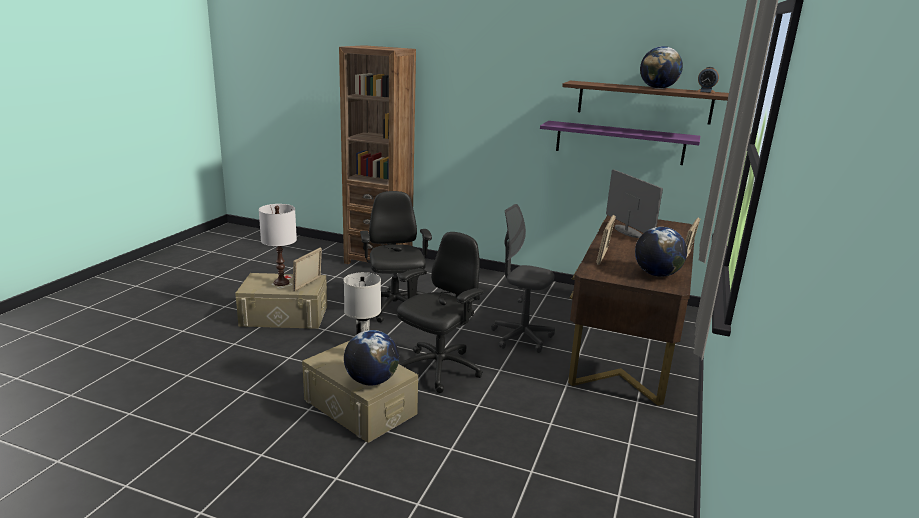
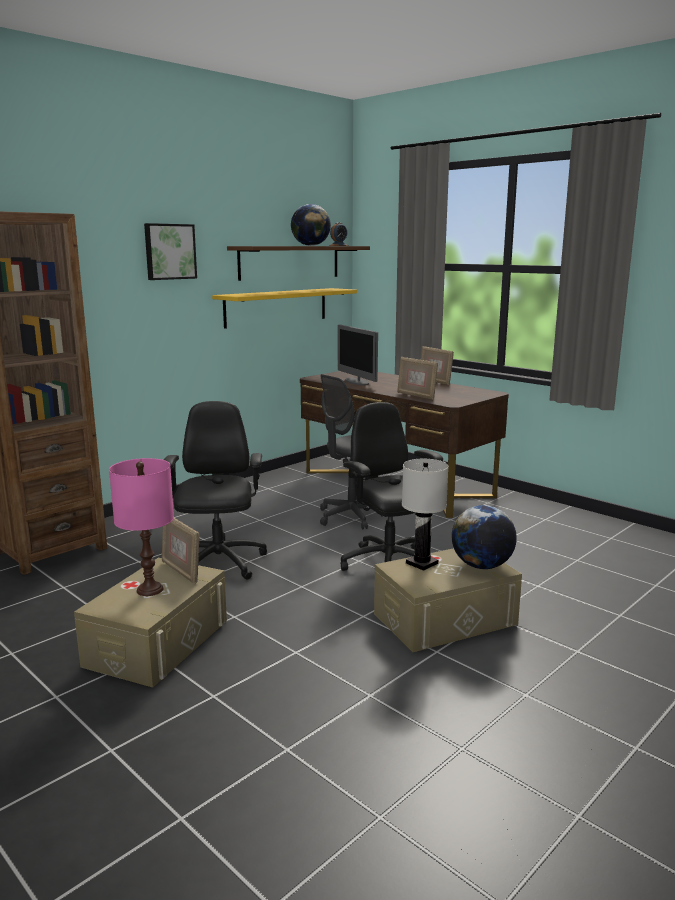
camera: 65 degrees left, 5 degrees down
white table lamp [259,204,297,286] -> pink table lamp [109,458,174,596]
black office chair [360,191,432,323] -> black office chair turned 75 degrees clockwise [164,401,267,580]
purple shelf [540,121,700,165] -> yellow shelf [212,288,357,329]
monitor [606,169,663,238] -> monitor turned 120 degrees counterclockwise [338,325,378,386]
globe [635,227,687,277] -> none
none -> picture [144,223,197,280]

